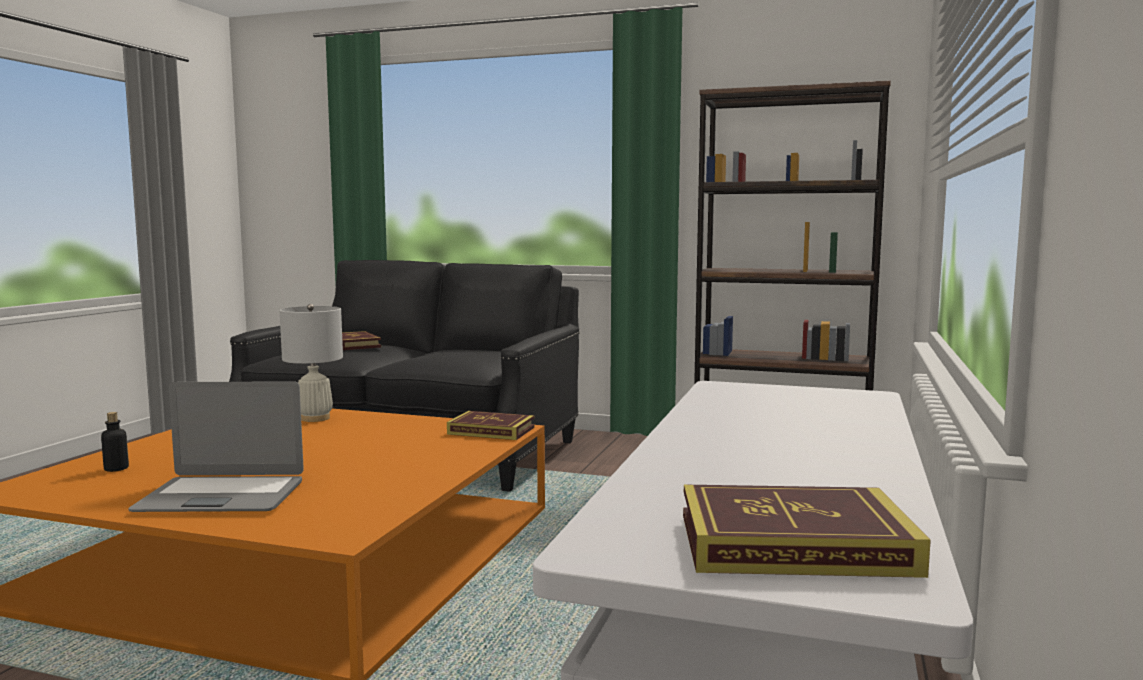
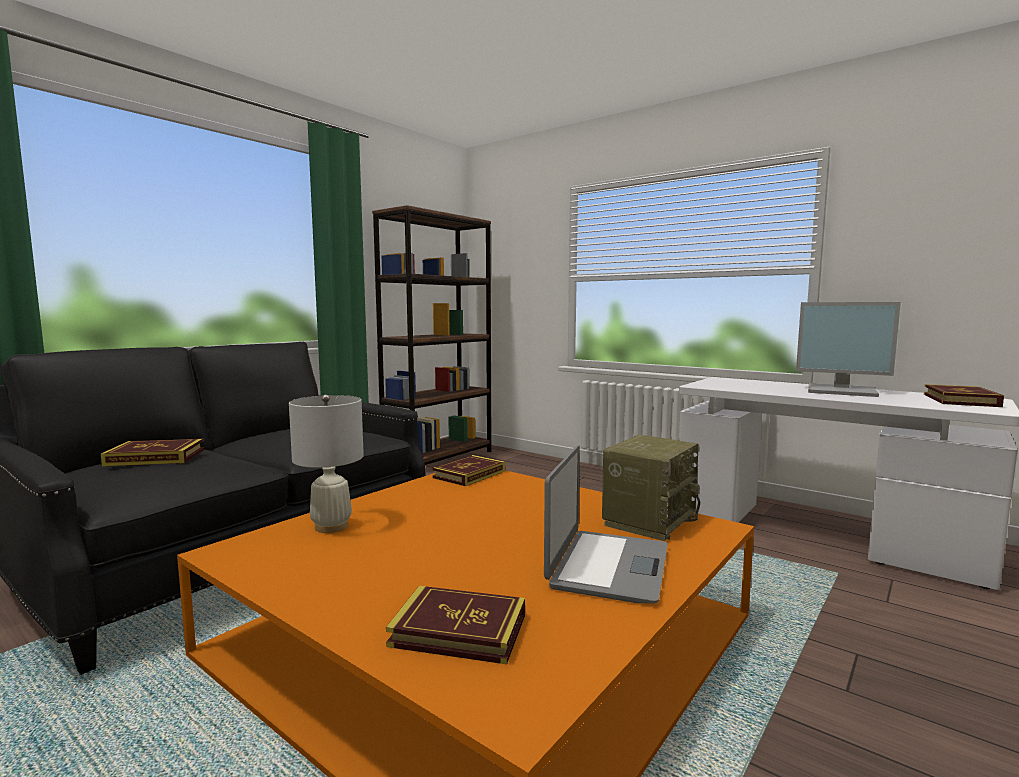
camera: 70 degrees left, 0 degrees up
bottle [101,412,129,472] -> book [386,586,525,664]
none -> radio [602,435,700,541]
none -> monitor [796,302,901,397]

